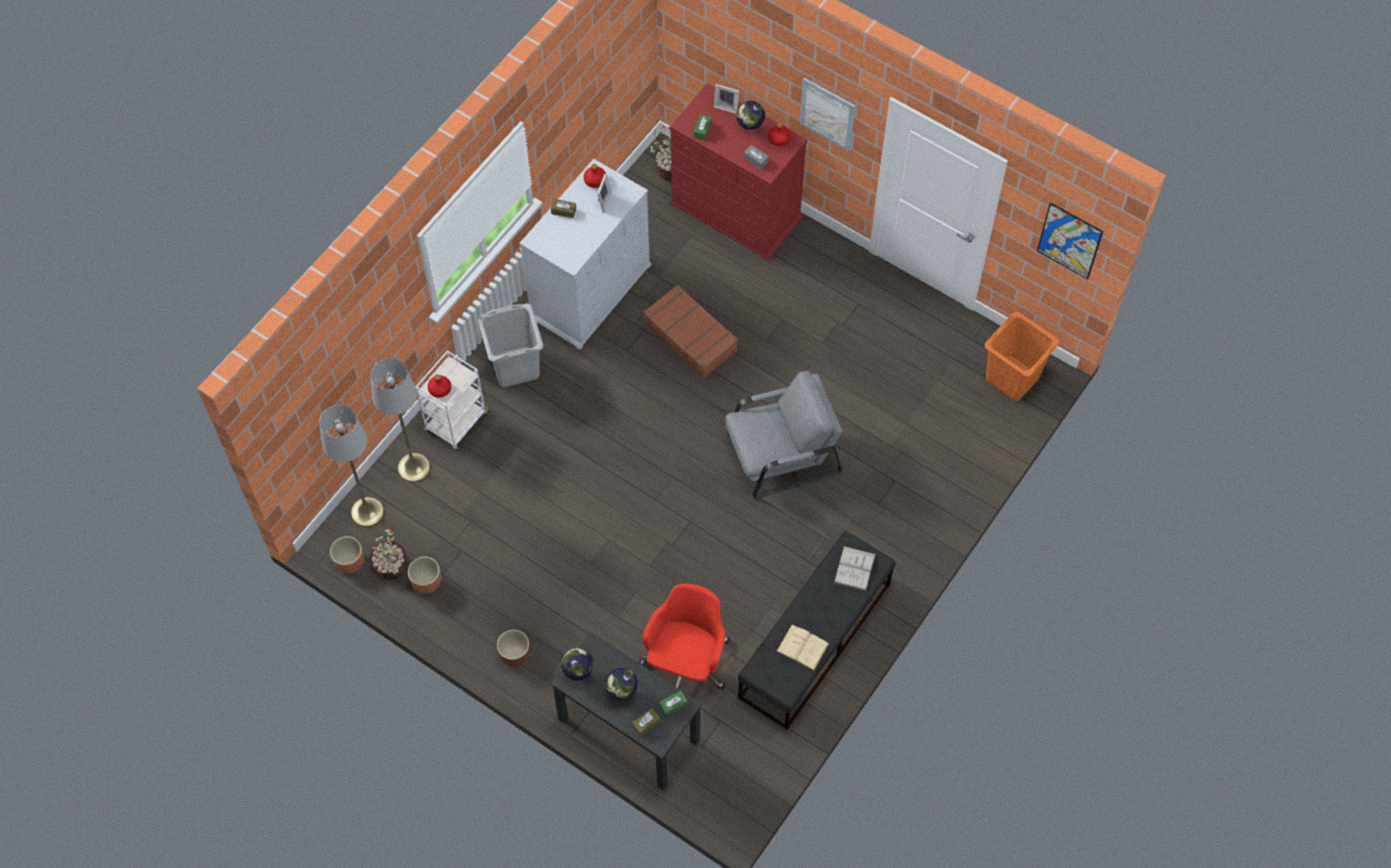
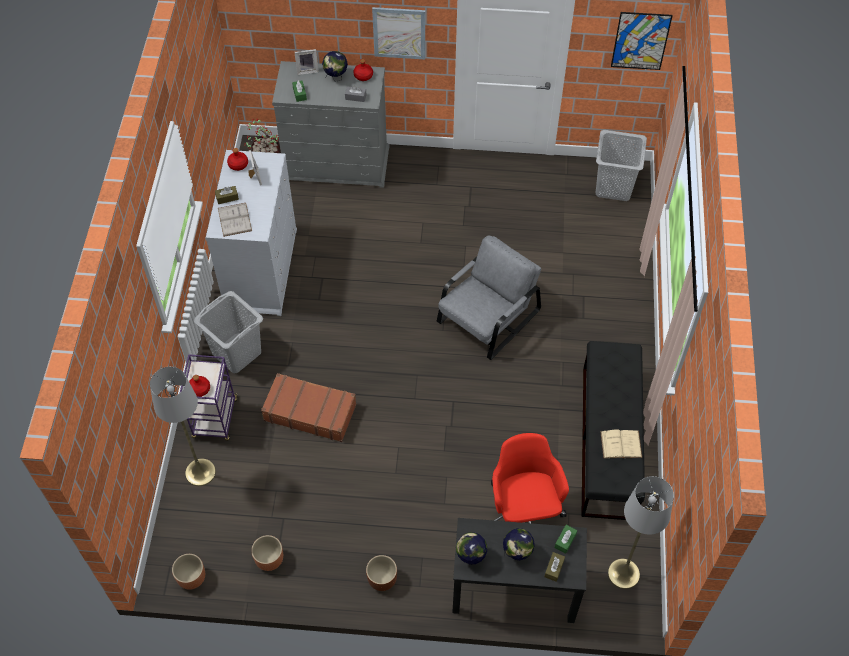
camera: 30 degrees left, 5 degrees down
grey floor lamp [319,405,384,527] -> grey floor lamp moved to [608,476,674,589]
potted plant [370,527,407,580] -> none
white cart [416,351,491,450] -> purple cart [180,354,238,441]
brown suitcase [643,285,738,379] -> brown suitcase moved to [261,373,356,442]
red dresser [670,84,808,261] -> grey dresser [272,61,390,188]
white book [834,546,876,591] -> white book moved to [218,203,252,237]
orange laundry basket [985,311,1060,401] -> grey laundry basket [596,130,647,201]

